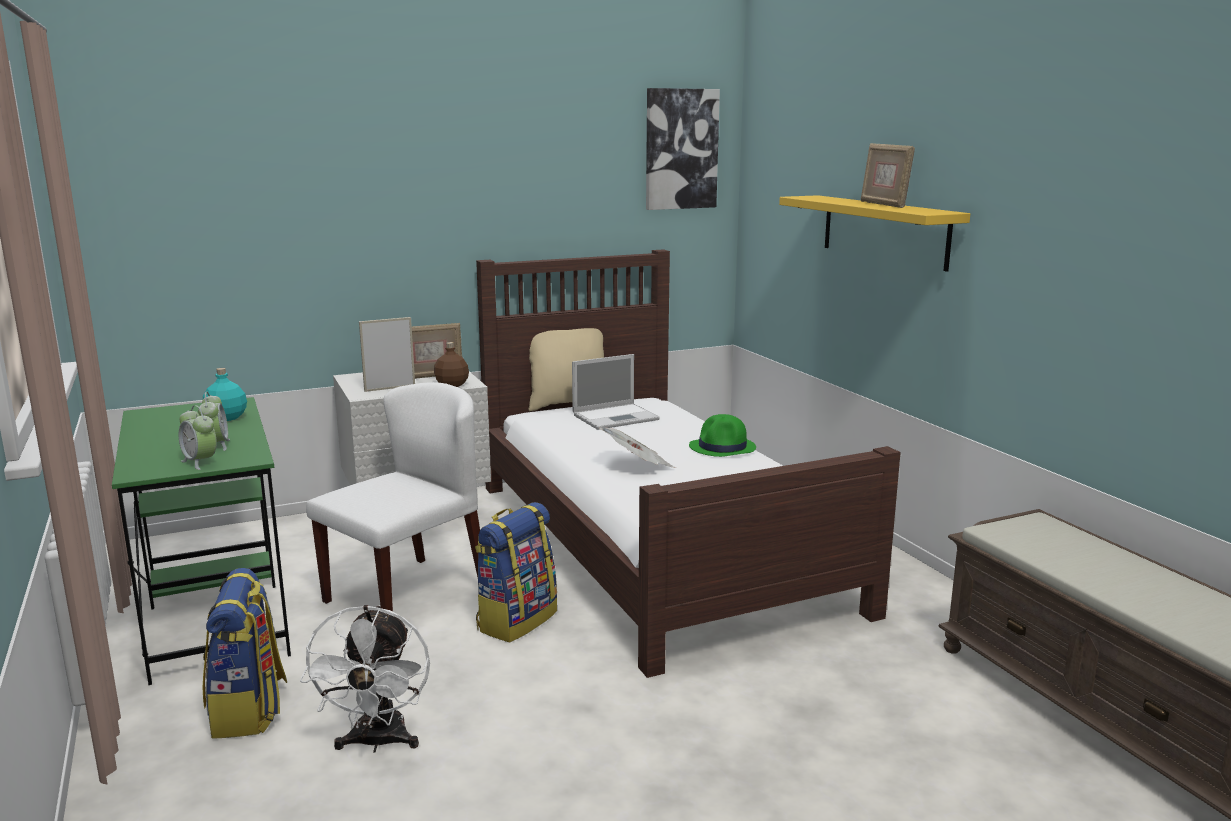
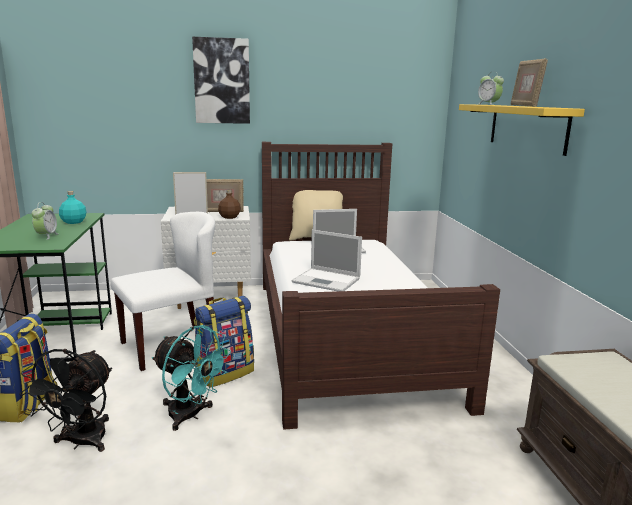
camera: 15 degrees right, 0 degrees up
alarm clock [179,405,217,470] -> alarm clock moved to [476,72,504,105]
white fan [300,605,430,753] -> black fan [20,349,112,452]
newspaper [598,427,676,468] -> laptop [292,230,362,291]
picture [646,88,720,210] -> picture moved to [192,37,250,124]
green hat [689,414,756,457] -> none
none -> turquoise fan [152,325,231,431]

